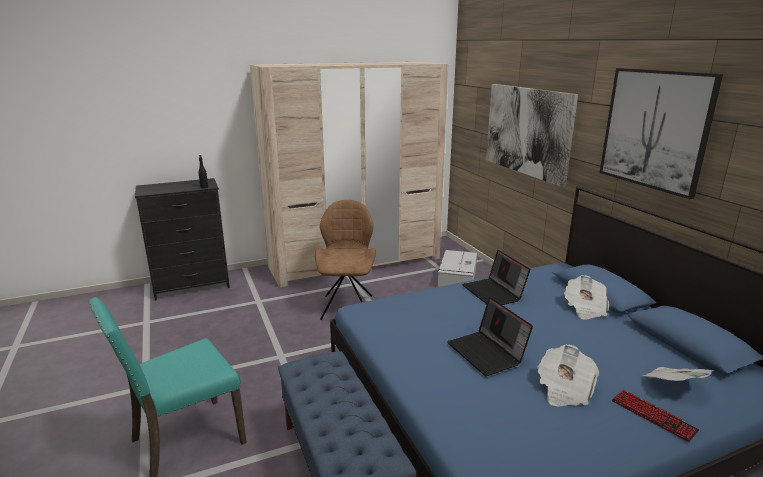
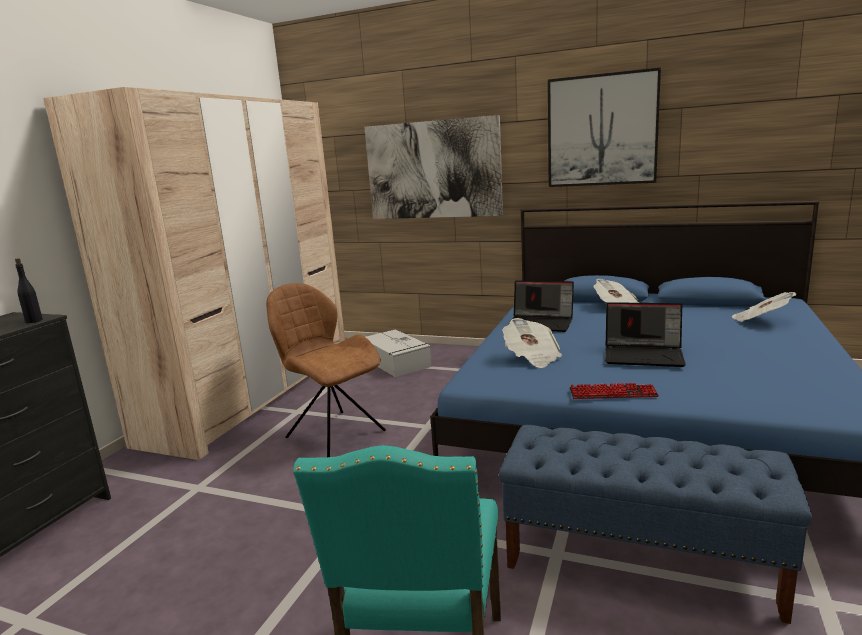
camera: 45 degrees left, 5 degrees down
newspaper [537,344,599,406] -> newspaper moved to [502,318,562,368]
keyboard [612,389,699,442] -> keyboard moved to [570,383,659,399]

